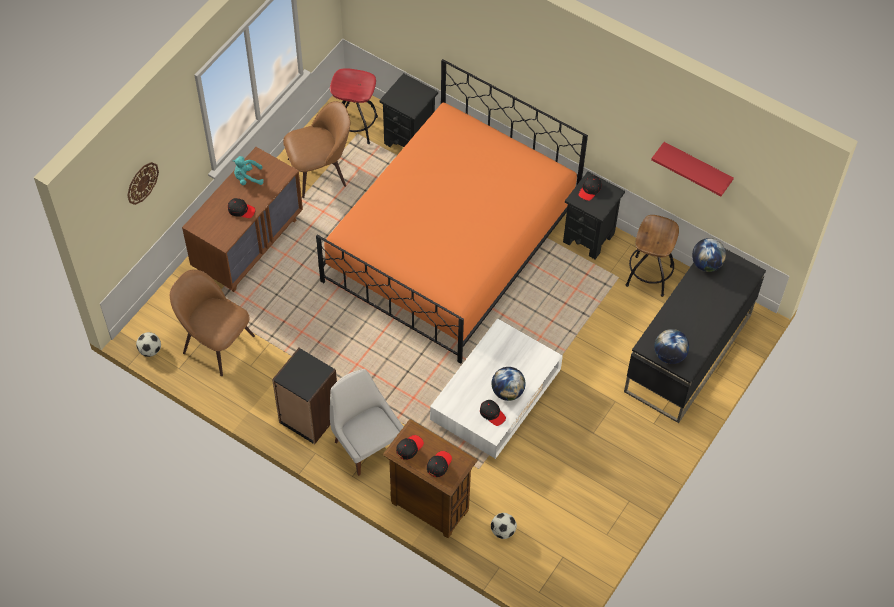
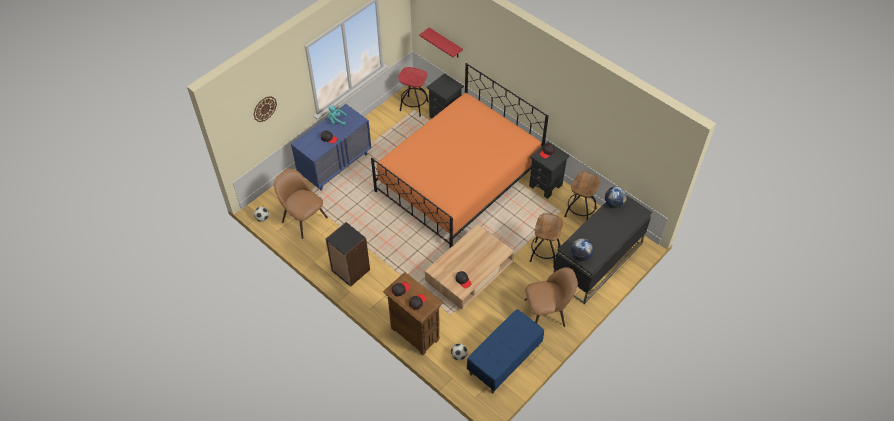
camera: 10 degrees right, 5 degrees down
brown dresser [182,147,303,292] -> blue dresser [291,104,372,191]
brown chair [283,101,350,198] -> brown chair moved to [525,267,578,327]
white chair [330,369,404,476] -> none
white coffee table [430,318,563,459] -> brown coffee table [425,224,515,310]
globe [492,367,526,401] -> none
red shelf [651,142,734,196] -> red shelf moved to [419,28,463,57]
none -> blue bench [467,309,544,393]
none -> brown stool [530,213,563,267]

